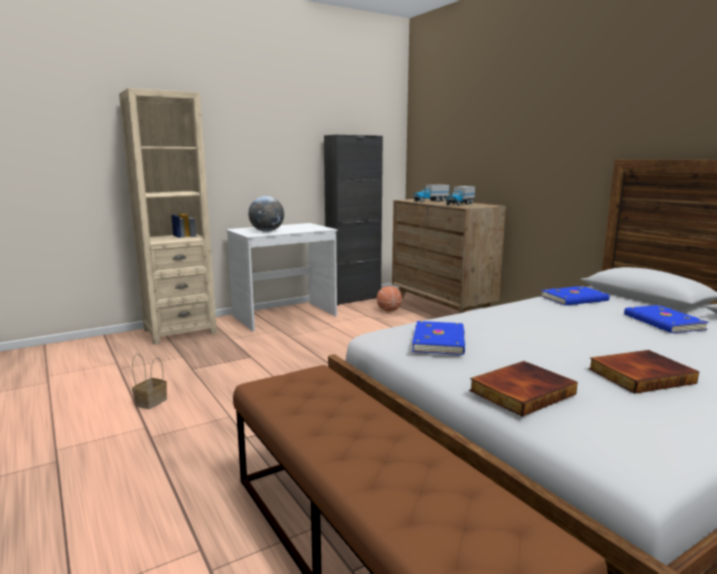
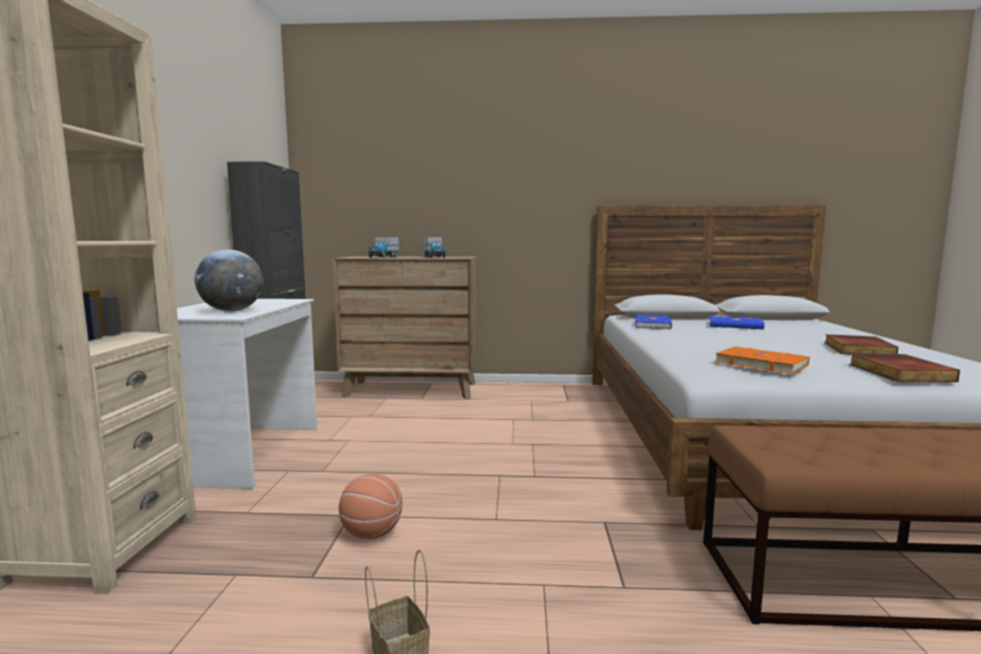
camera: 55 degrees left, 5 degrees down
basketball [377,286,402,311] -> basketball moved to [339,474,402,539]
blue book [412,321,465,355] -> orange book [715,347,809,374]

